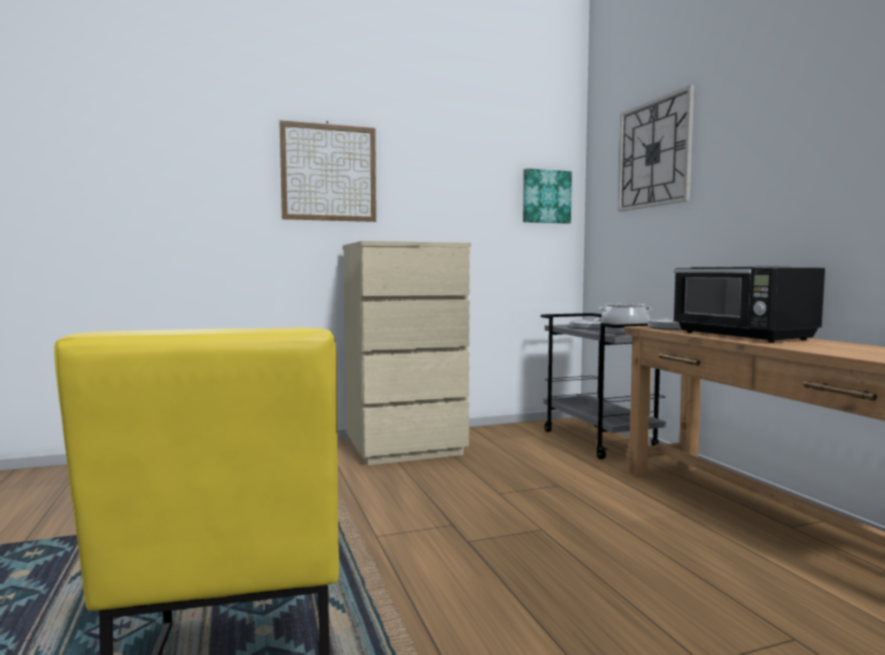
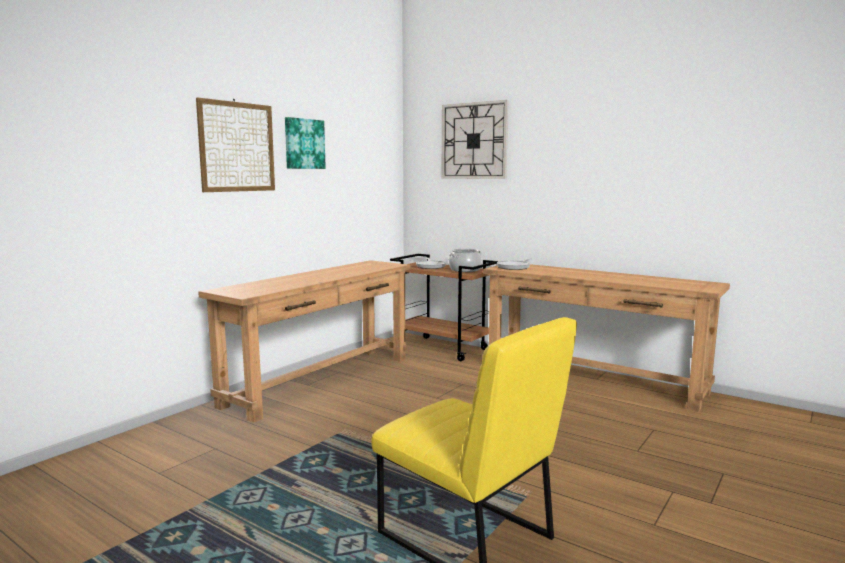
camera: 35 degrees left, 5 degrees up
beige dresser [343,241,471,465] -> brown console table [198,260,411,422]
picture [523,168,572,224] -> picture moved to [285,117,326,169]
grey cart [541,313,666,459] -> brown cart [390,254,498,361]
black microwave [673,267,825,343] -> none

